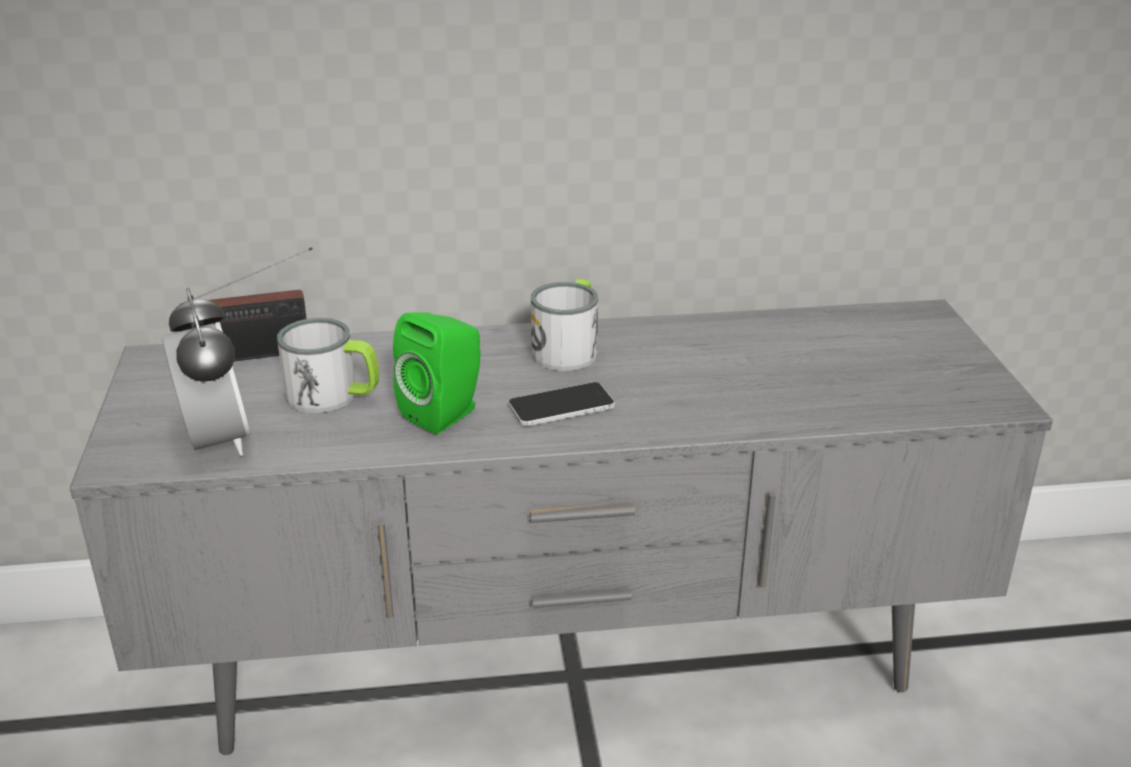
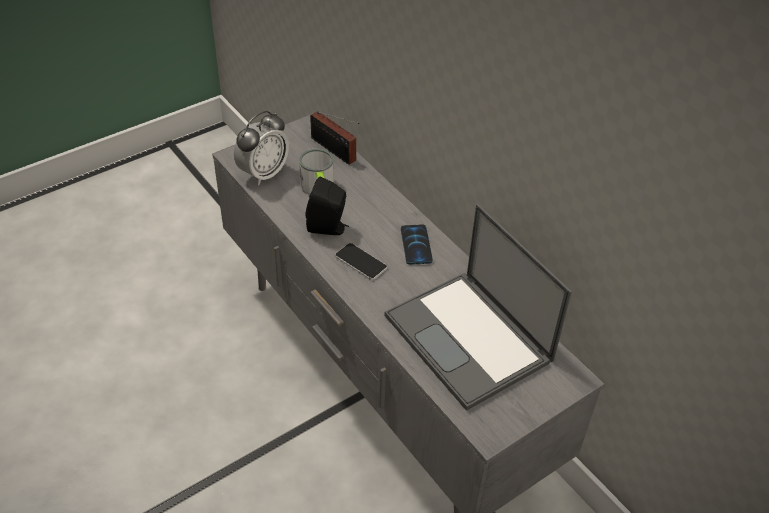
camera: 60 degrees right, 15 degrees up
green speaker [393,313,480,434] -> black speaker [305,177,349,235]
mug [531,279,598,371] -> phone [401,225,433,265]
none -> laptop [384,204,572,411]

